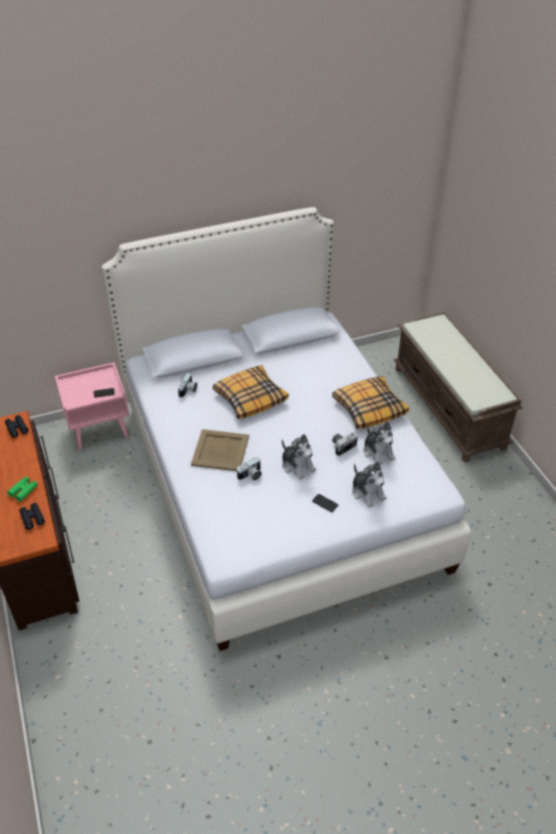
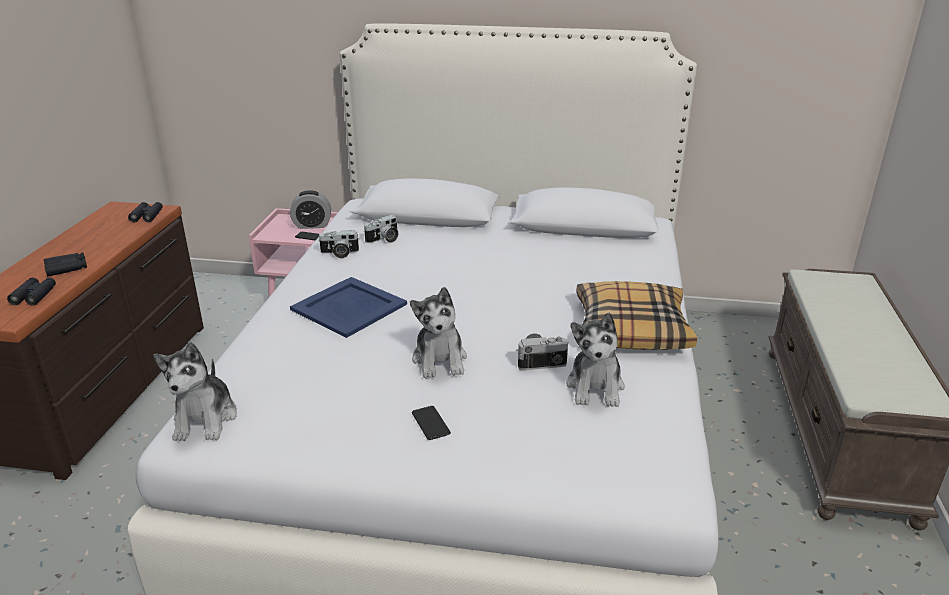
camera: 30 degrees right, 15 degrees down
green binoculars [7,476,38,502] -> black binoculars [44,252,87,276]
beige tray [191,429,249,471] -> blue tray [290,277,407,338]
pillow [213,365,289,419] -> none
camera [237,457,262,480] -> camera moved to [319,230,359,258]
plush toy [352,461,387,508] -> plush toy moved to [153,342,237,441]
none -> alarm clock [290,190,331,229]

